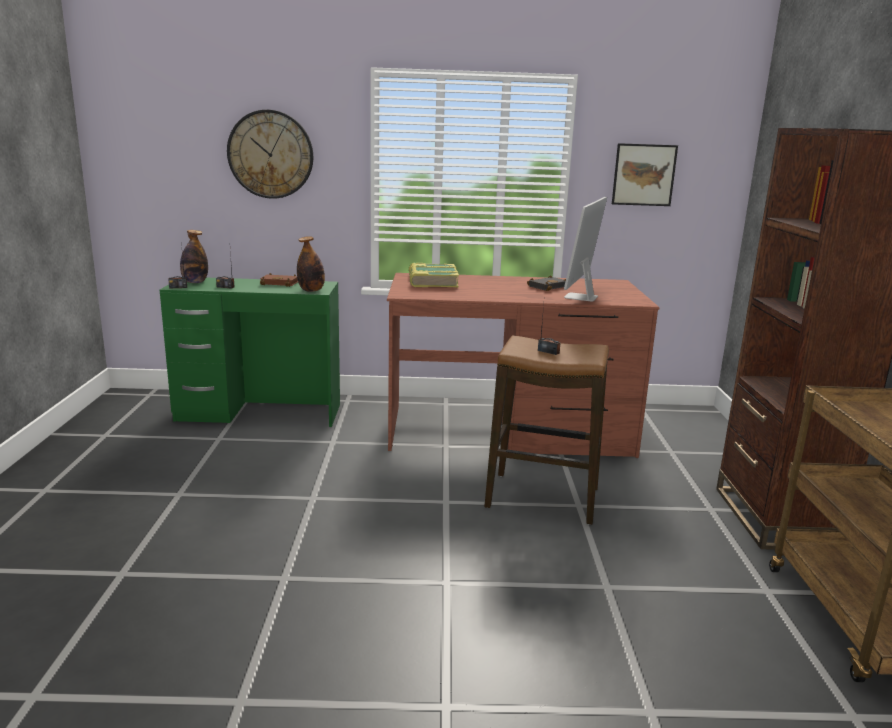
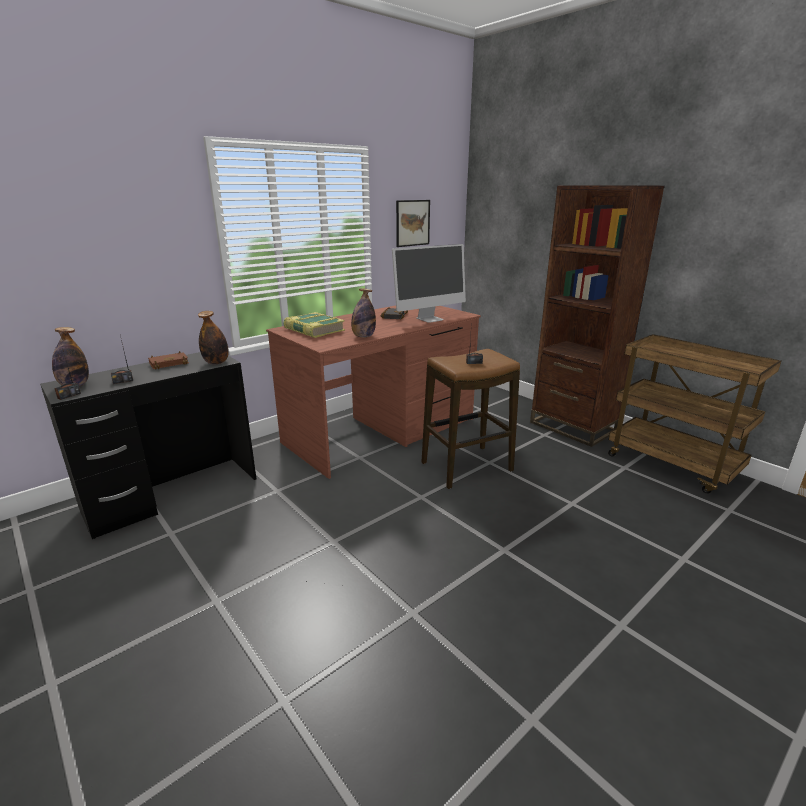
camera: 40 degrees left, 5 degrees up
green desk [160,278,340,427] -> black desk [40,352,256,539]
wall clock [227,110,313,199] -> none
monitor [564,197,607,302] -> monitor turned 105 degrees counterclockwise [392,244,466,323]
none -> bottle [351,288,376,338]

